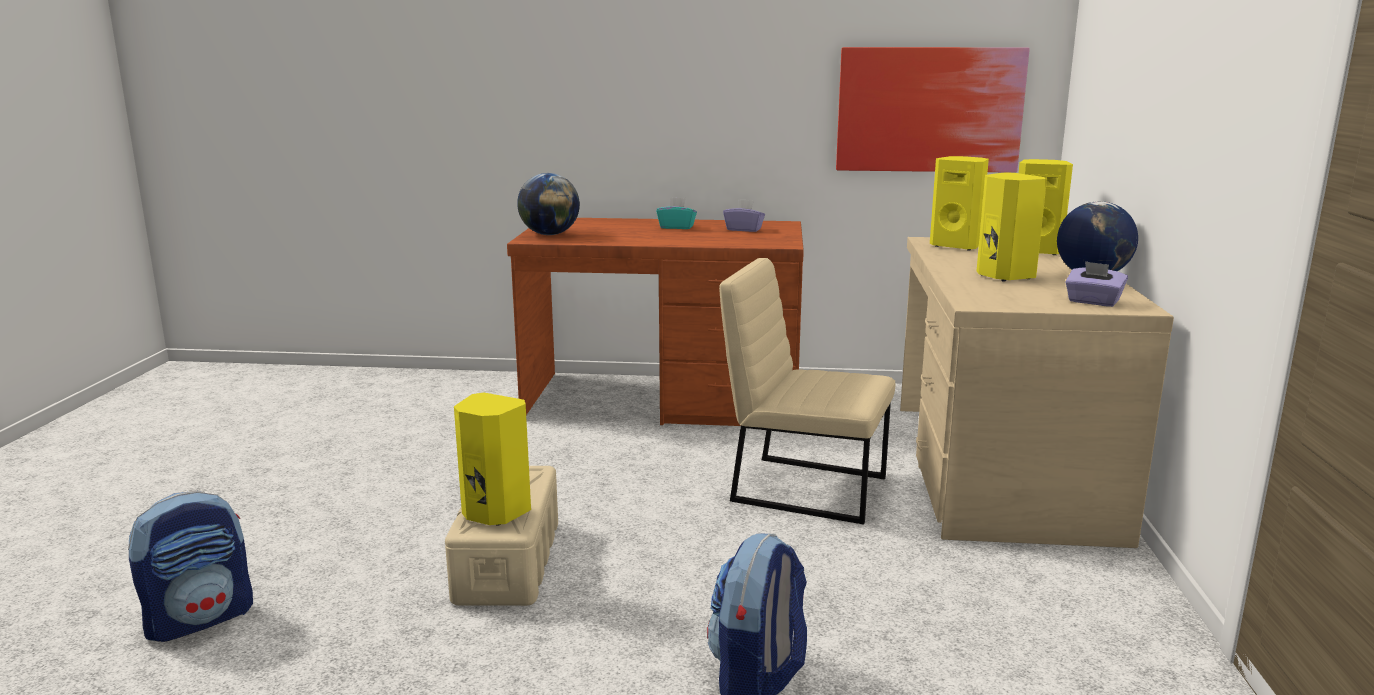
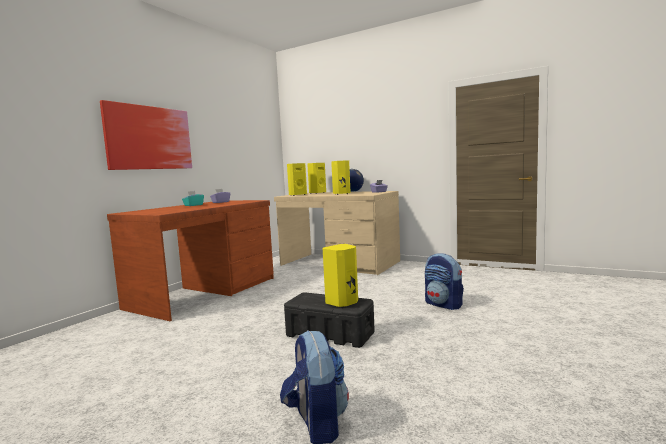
camera: 65 degrees left, 10 degrees down
beige storage box [445,466,558,606] -> black storage box [284,292,375,348]
globe [517,173,580,235] -> none
beige chair [719,258,895,525] -> none
picture [836,47,1030,173] -> picture moved to [100,100,192,170]

